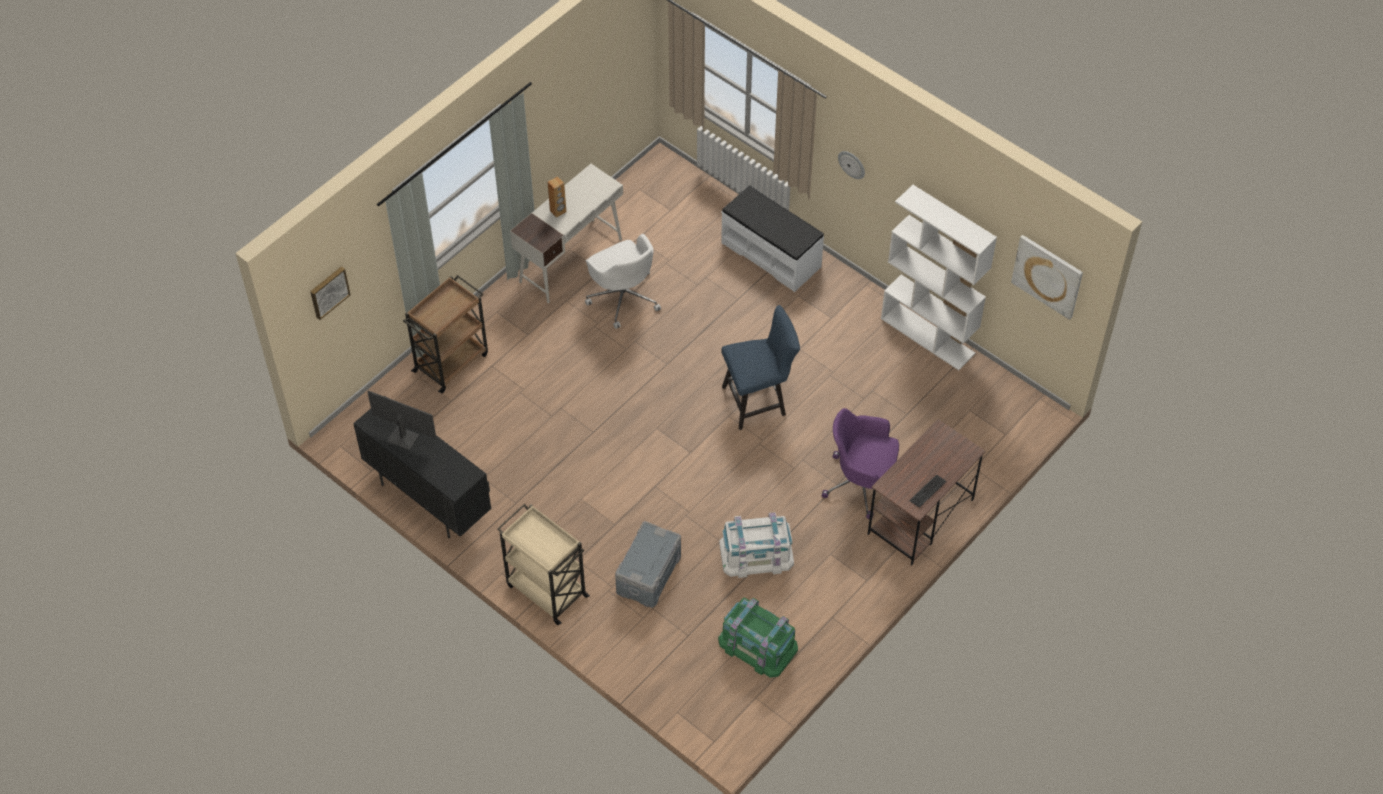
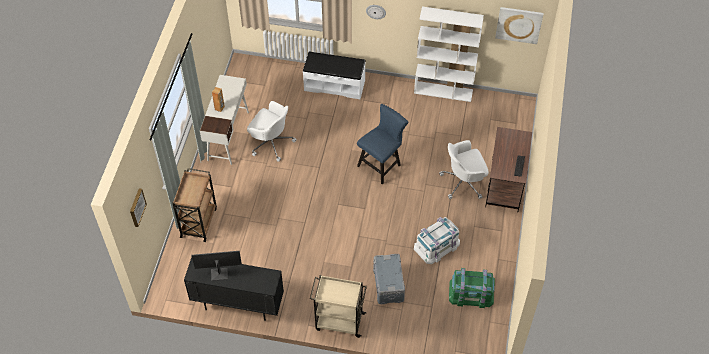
camera: 30 degrees left, 0 degrees up
purple office chair [822,408,899,519] -> white office chair [439,140,489,199]

